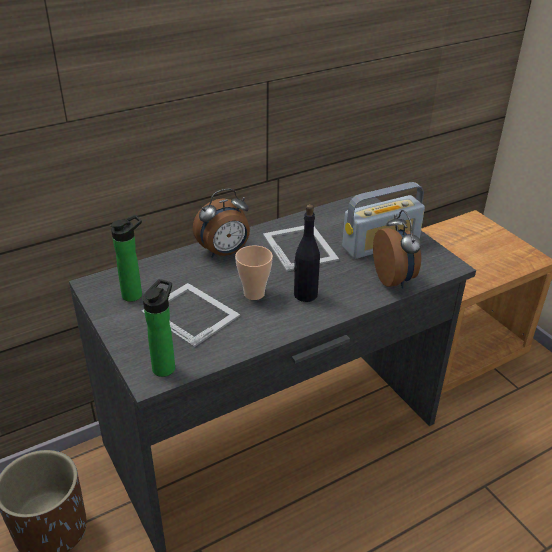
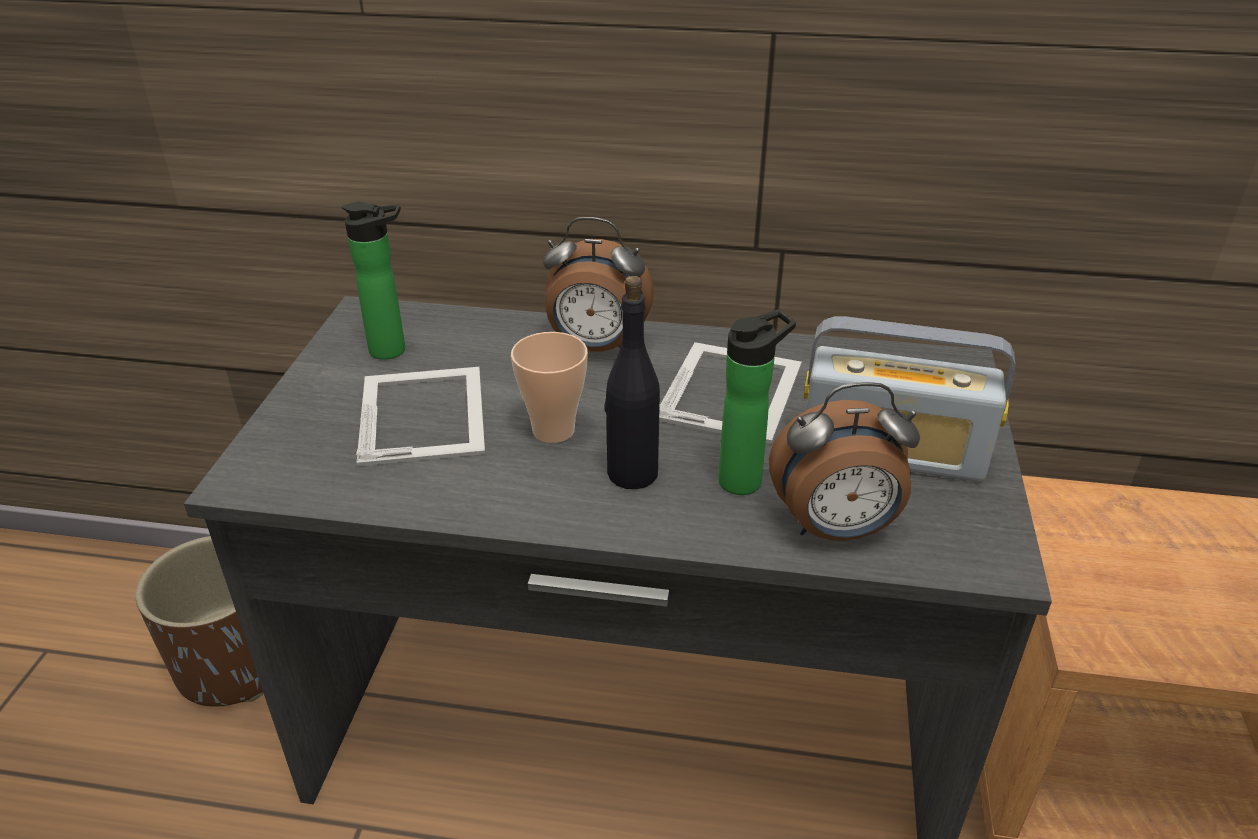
camera: 40 degrees right, 0 degrees up
bottle [143,279,175,377] -> bottle moved to [718,309,796,495]
alarm clock [373,210,421,288] -> alarm clock turned 60 degrees clockwise [769,382,920,541]

